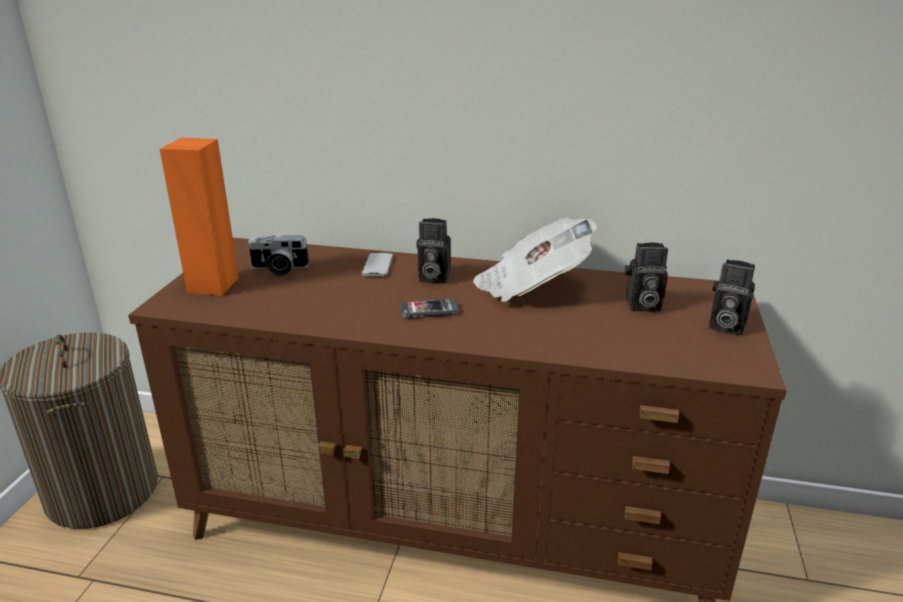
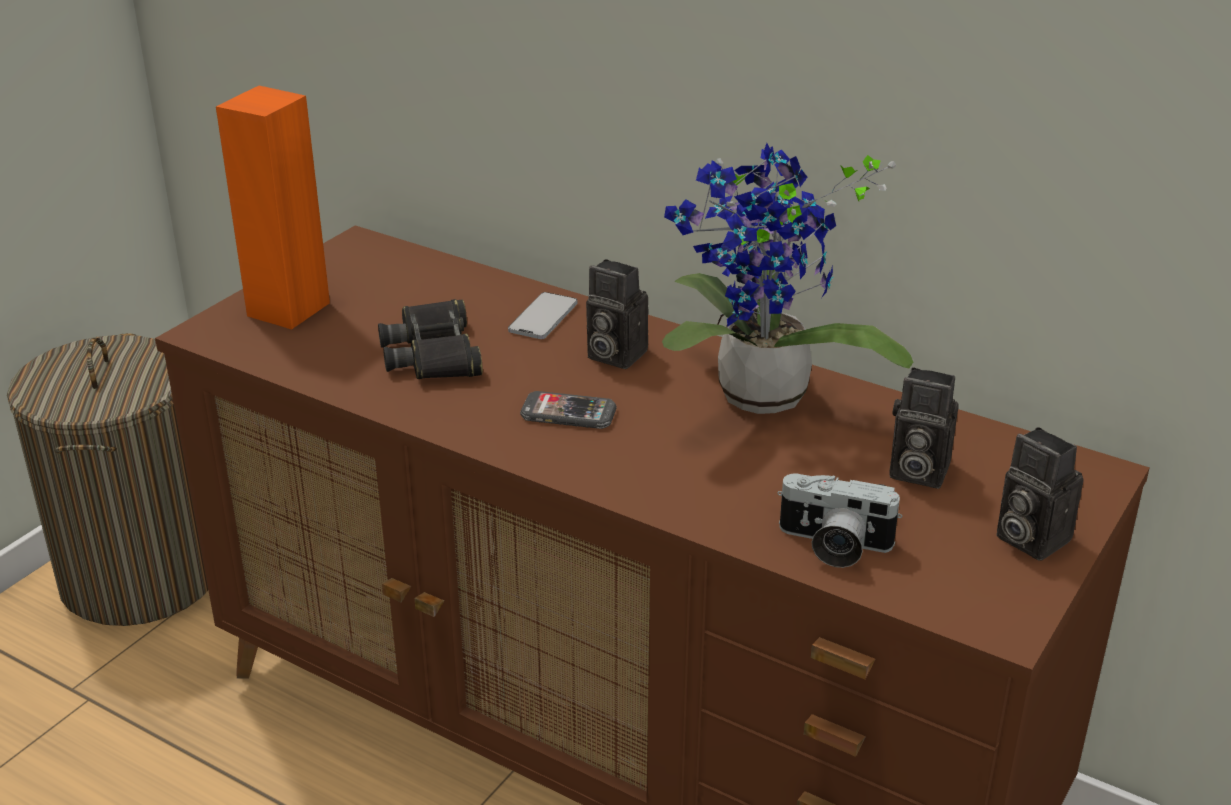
camera: 20 degrees right, 5 degrees up
camera [247,235,309,277] -> camera moved to [777,473,902,568]
newspaper [473,217,598,302] -> potted plant [662,143,913,414]
none -> black binoculars [378,299,483,379]

